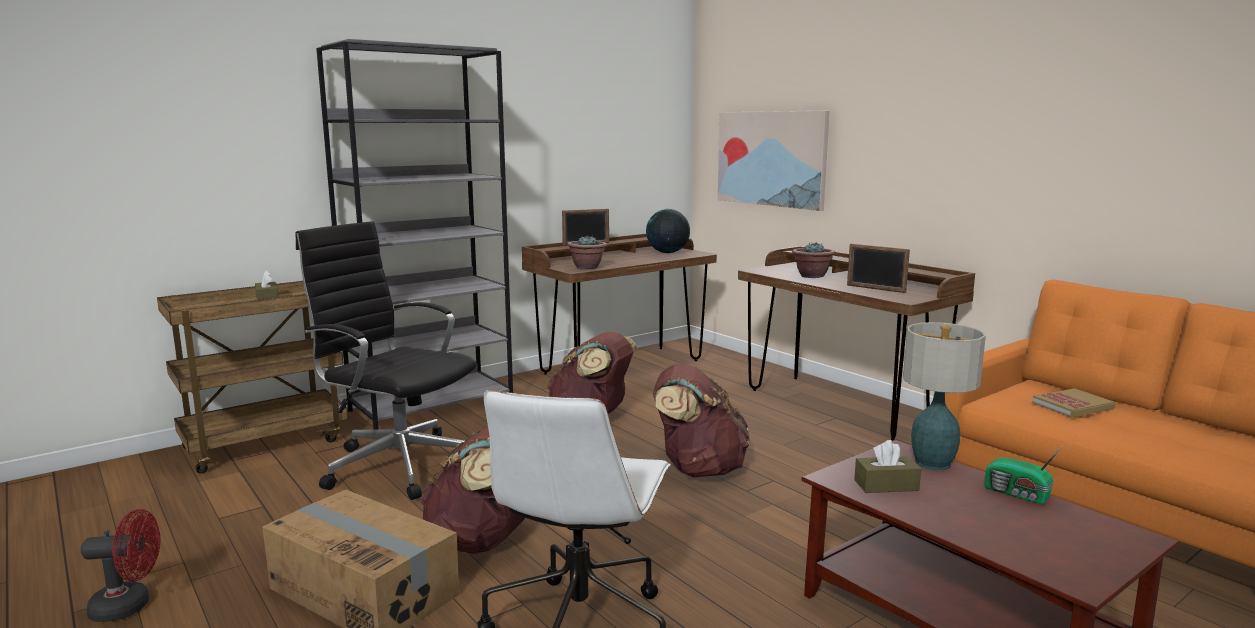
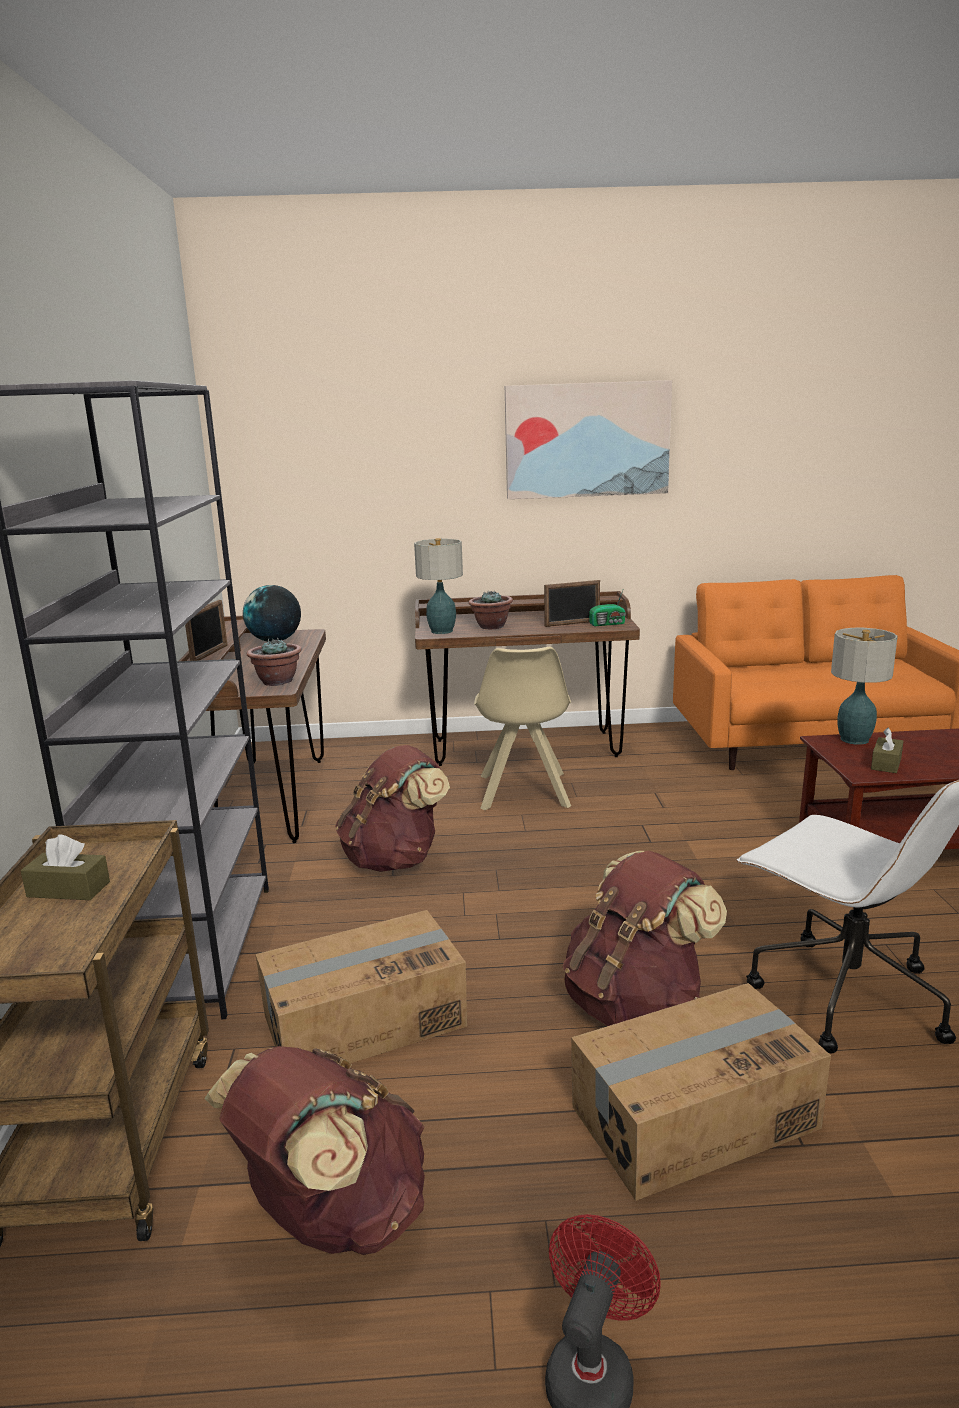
camera: 55 degrees left, 5 degrees up
black office chair [296,221,477,500] -> cardboard box [256,910,467,1063]
brown backpack [653,364,750,477] -> brown backpack moved to [204,1046,425,1255]
picture [717,111,829,211] -> picture moved to [505,380,672,499]
radio [985,446,1063,504] -> radio moved to [589,588,626,626]
book [1032,389,1116,417] -> none
none -> table lamp [414,538,463,634]
none -> beige chair [474,647,571,811]

